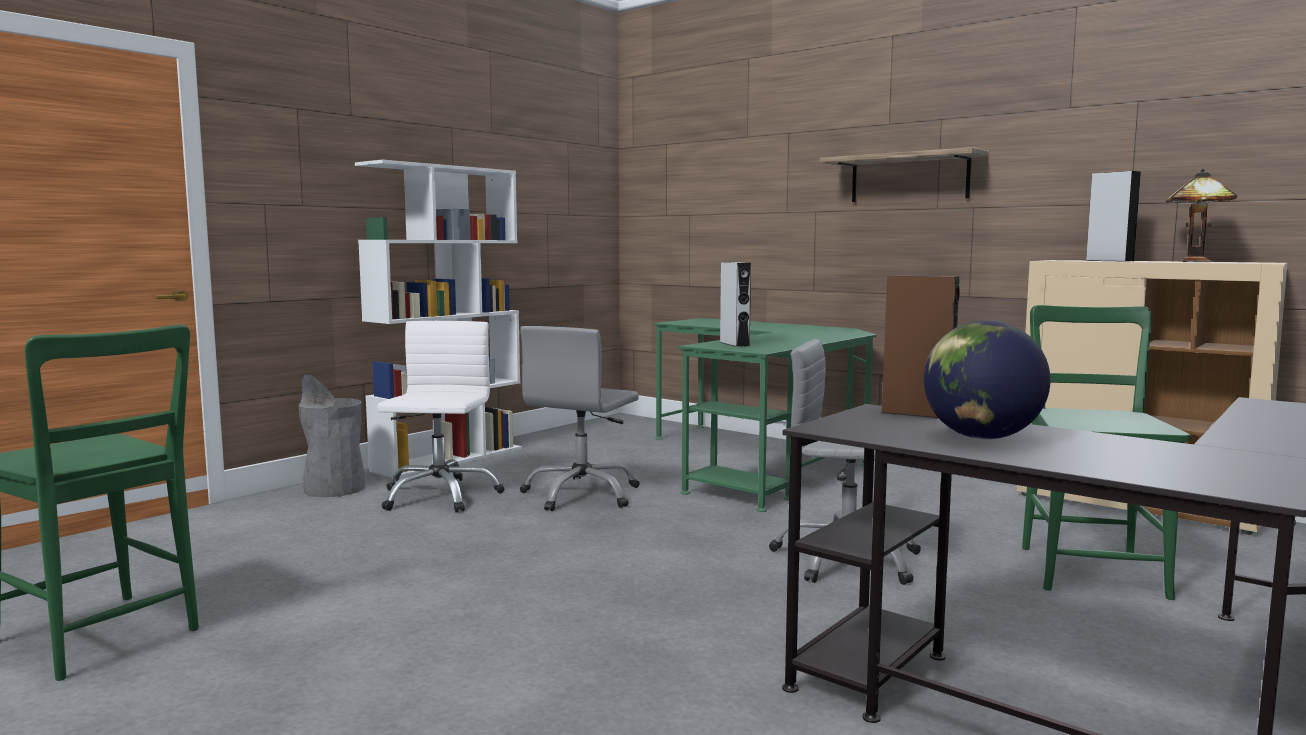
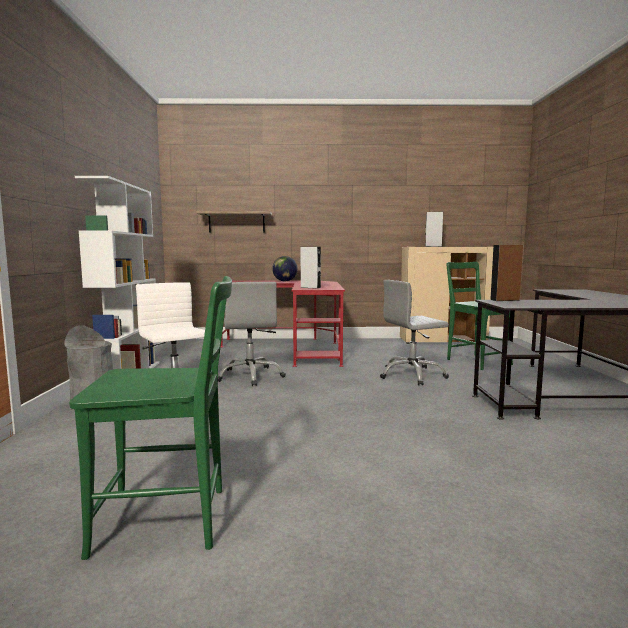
camera: 40 degrees left, 0 degrees up
green desk [653,318,876,512] -> red desk [221,280,345,367]
shelf [819,147,989,202] -> shelf moved to [196,211,272,233]
globe [923,320,1050,439] -> globe moved to [272,256,298,281]
table lamp [1166,169,1237,262] -> none

